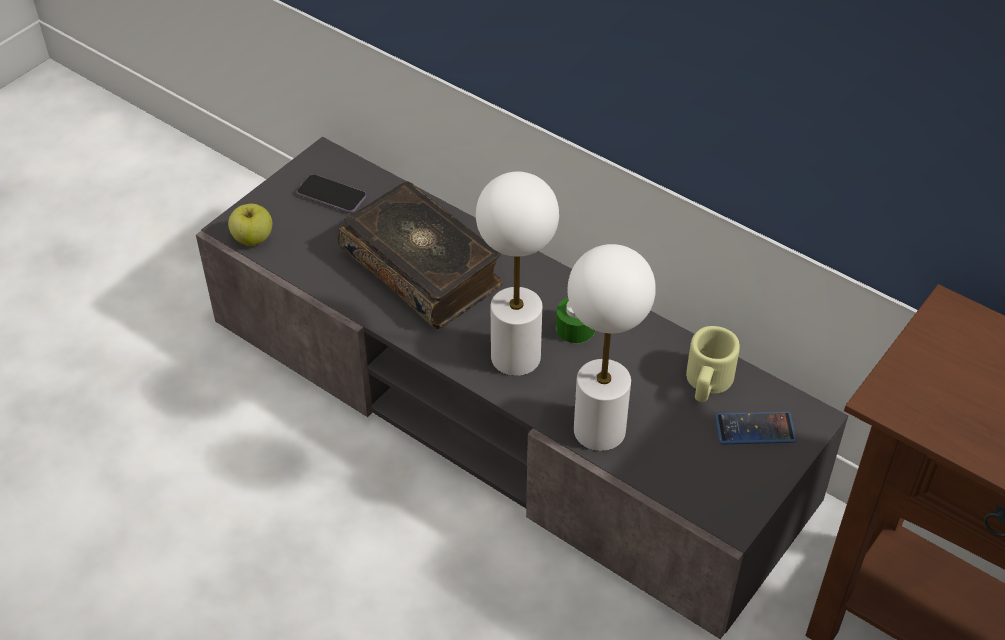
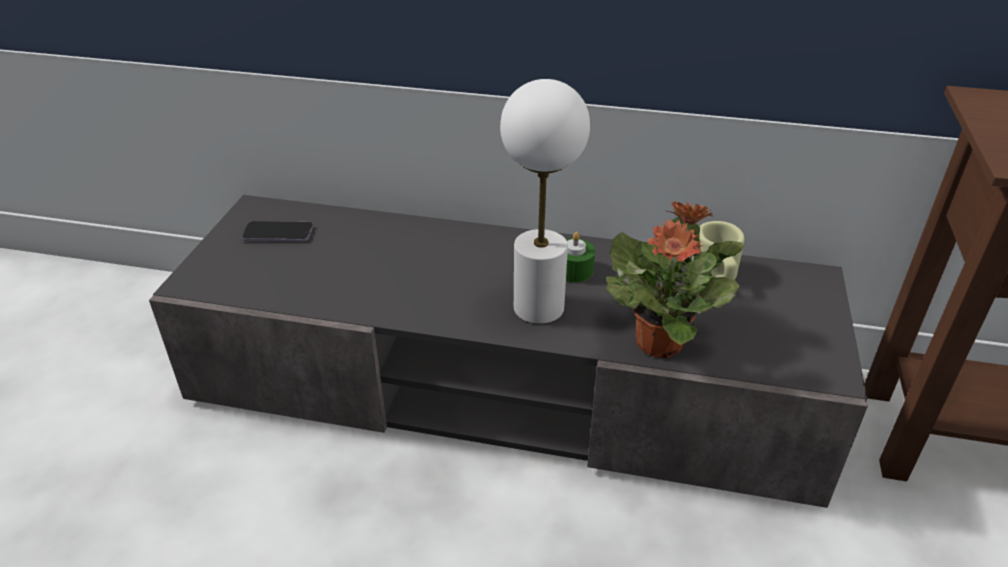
camera: 25 degrees left, 10 degrees down
apple [228,204,272,246] -> none
book [338,181,503,329] -> none
white table lamp [567,244,656,451] -> potted plant [606,201,745,358]
phone [715,412,796,445] -> none

